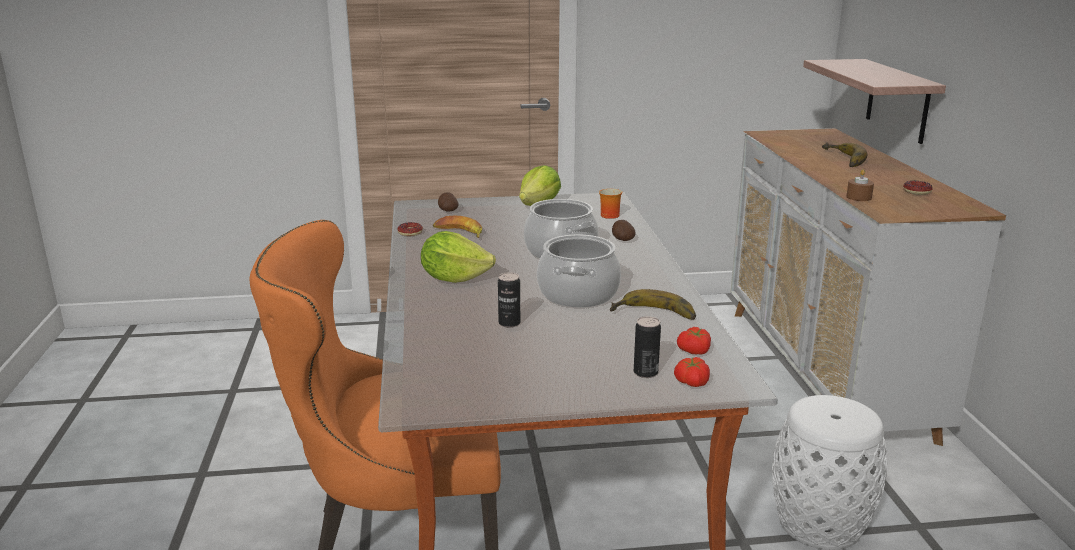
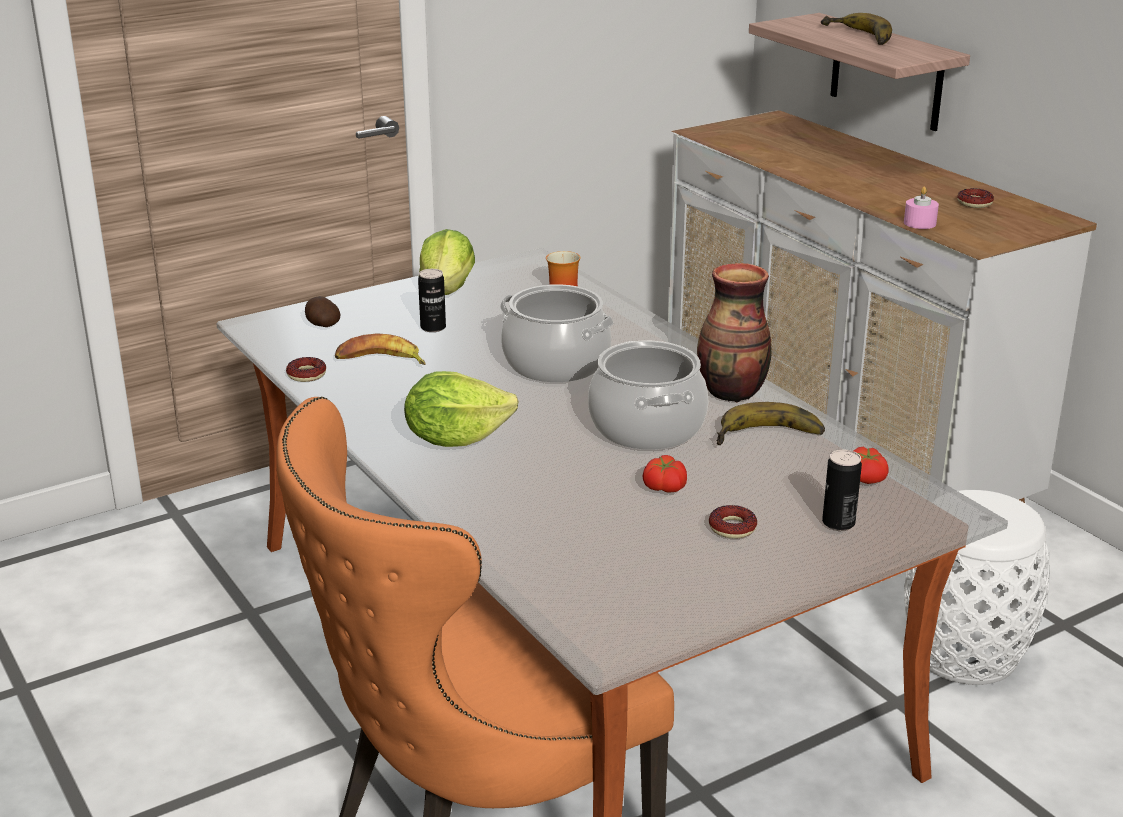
camera: 25 degrees left, 5 degrees up
can [498,272,520,327] -> can moved to [418,269,446,332]
potato [612,220,636,241] -> none
tomato [674,357,710,387] -> tomato moved to [643,455,687,493]
banana [822,143,867,167] -> banana moved to [821,13,892,45]
brown candle [846,169,874,201] -> pink candle [904,186,939,229]
none -> vase [697,263,772,403]
none -> donut [709,505,757,539]

